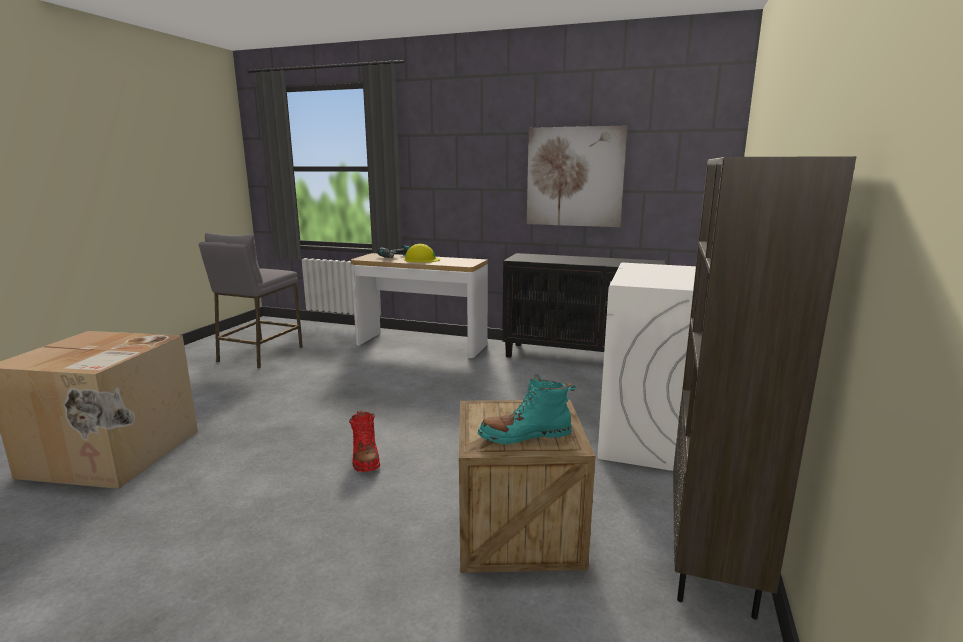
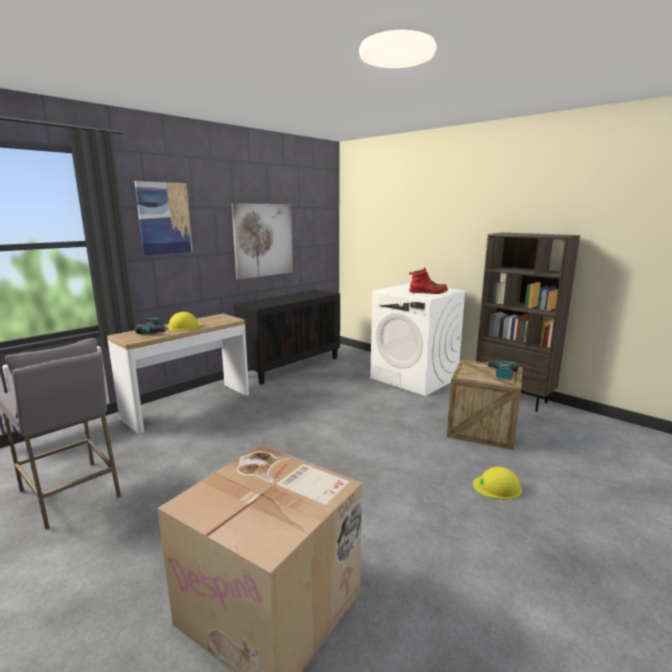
camera: 65 degrees left, 0 degrees up
red boot [349,410,380,472] -> red boot moved to [409,267,448,294]
turquoise boot [478,373,576,444] -> power drill [485,360,519,380]
none -> picture [135,181,192,255]
none -> yellow hard hat [473,467,522,500]

